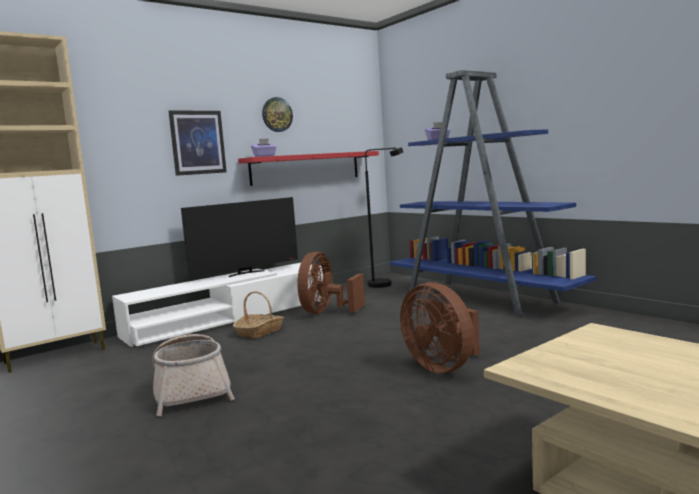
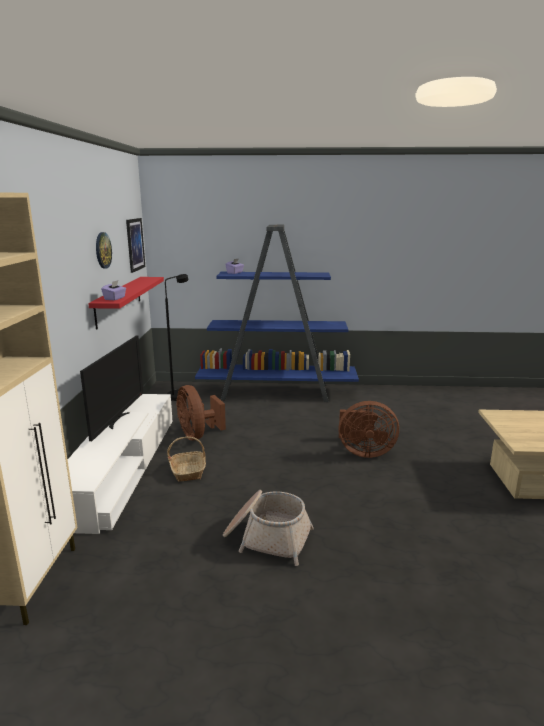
camera: 50 degrees left, 10 degrees up
picture [169,110,227,176] -> picture moved to [126,218,145,273]

